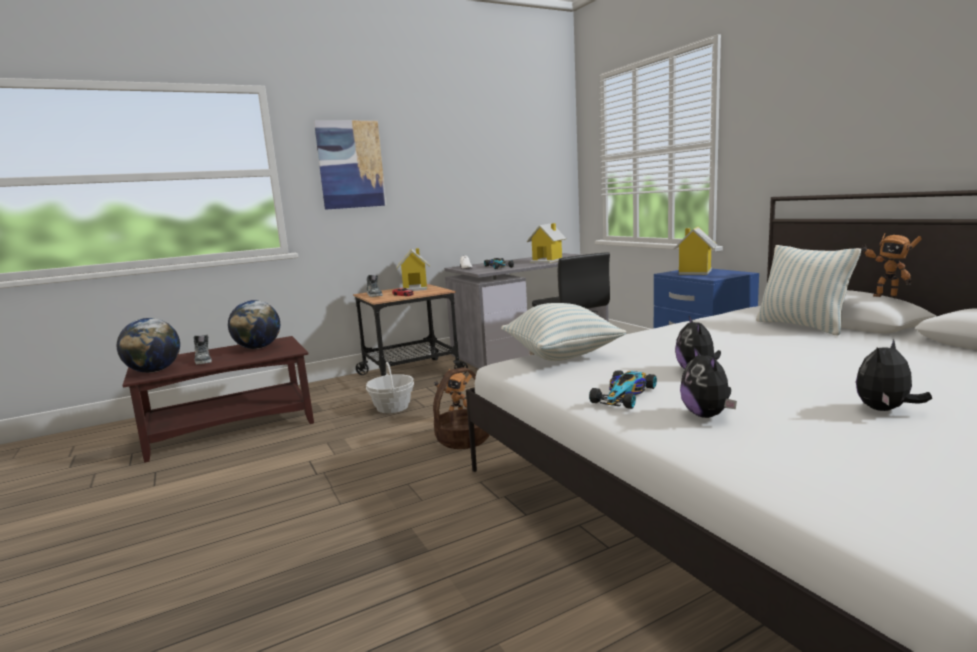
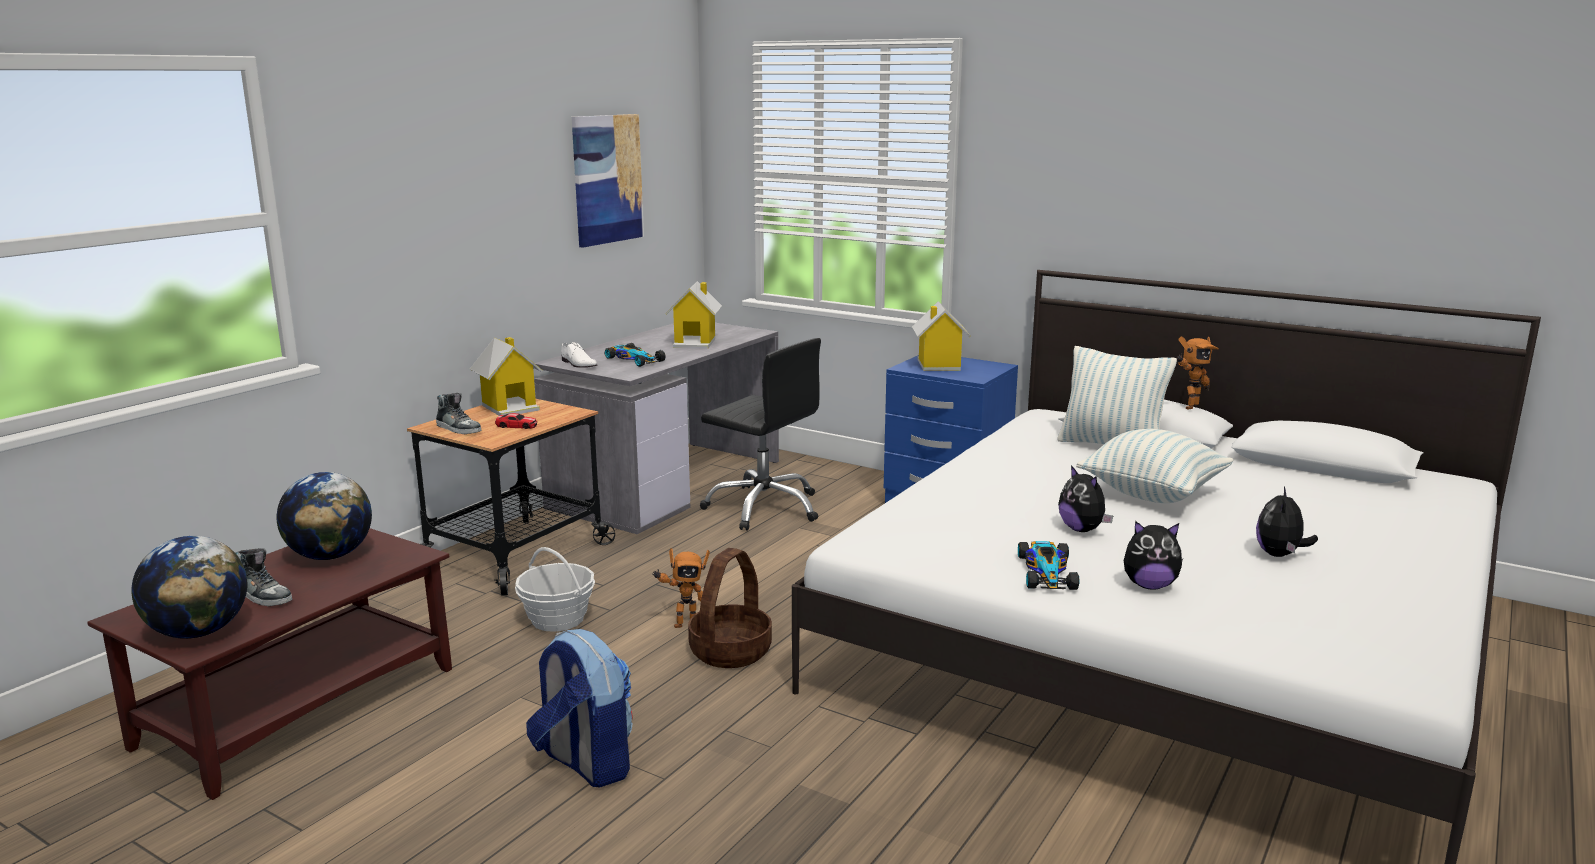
camera: 30 degrees left, 5 degrees up
picture [314,120,386,210] -> picture moved to [572,114,644,248]
pillow [501,303,626,361] -> pillow moved to [1076,429,1234,503]
plush toy [680,347,737,418] -> plush toy turned 45 degrees counterclockwise [1124,521,1183,590]
toy robot [860,233,922,297] -> toy robot turned 45 degrees counterclockwise [1177,336,1218,410]
none -> backpack [526,629,633,787]

